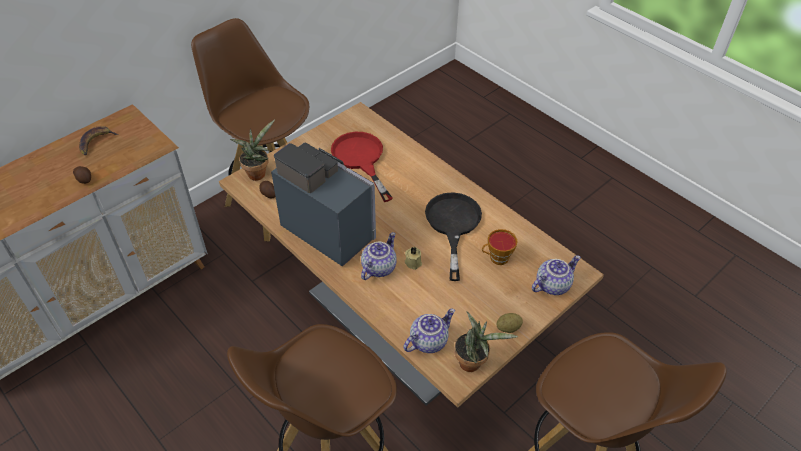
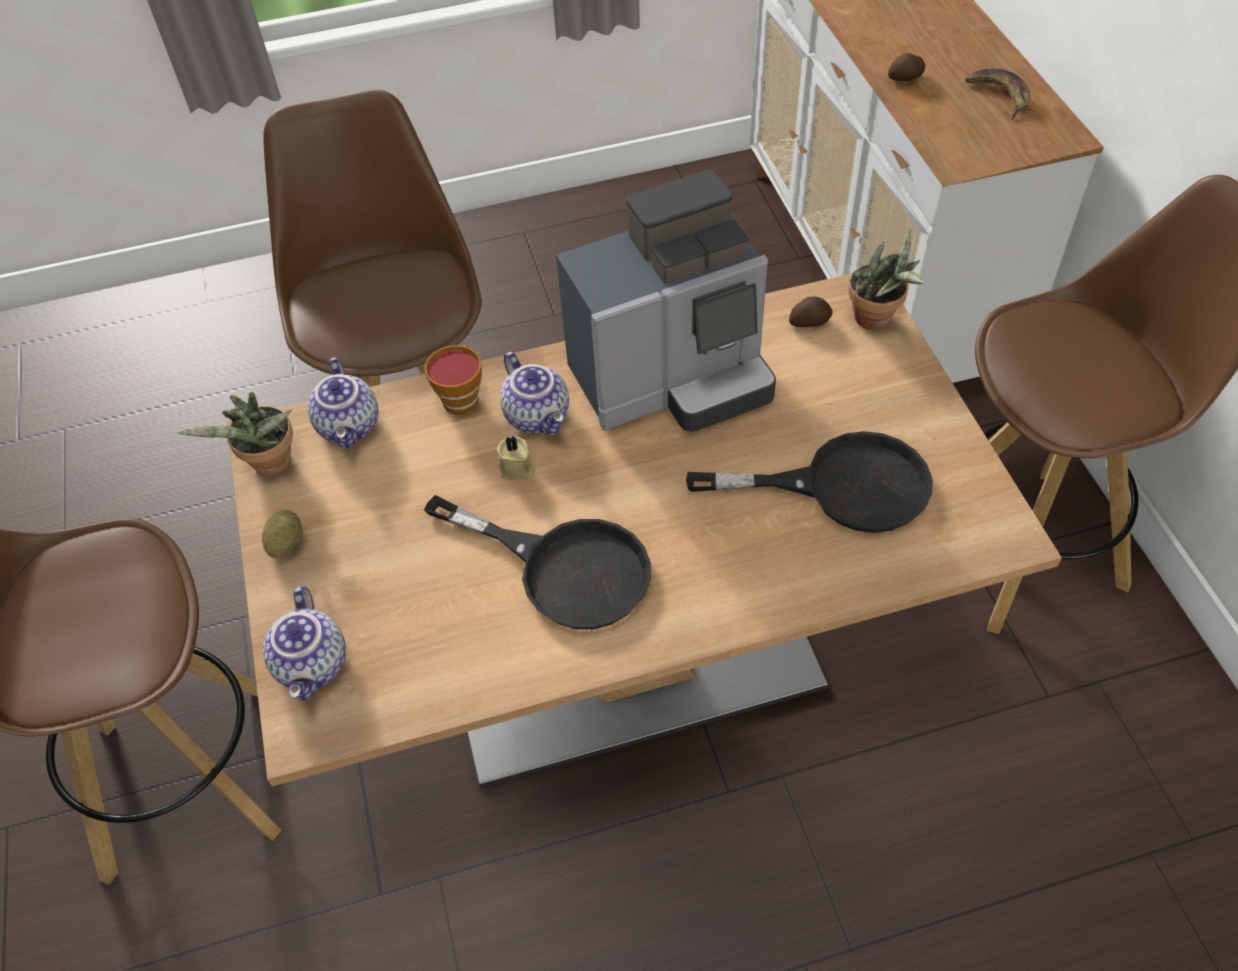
camera: 120 degrees right, 5 degrees up
red frying pan [331,132,393,202] -> black frying pan [686,431,933,533]
cup [482,229,518,265] -> cup moved to [425,345,482,415]

